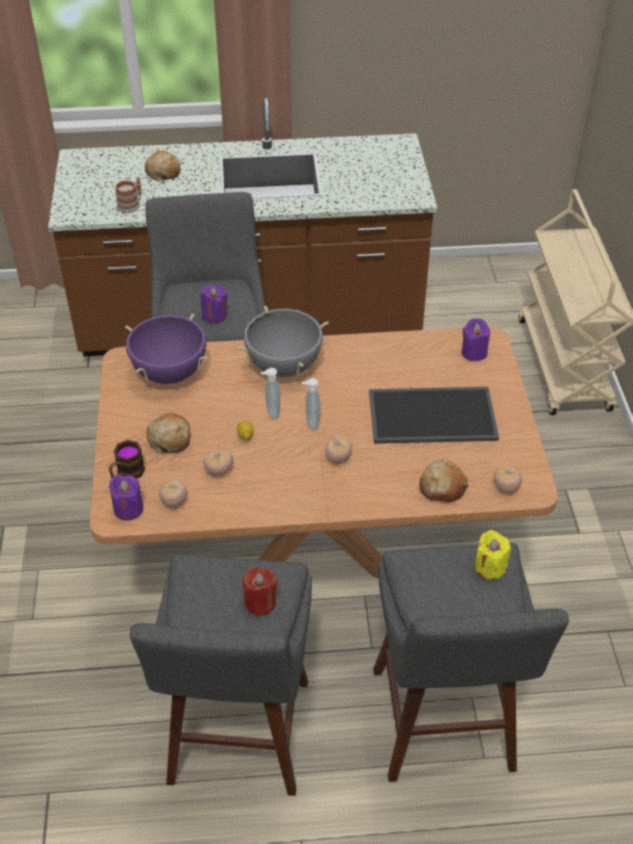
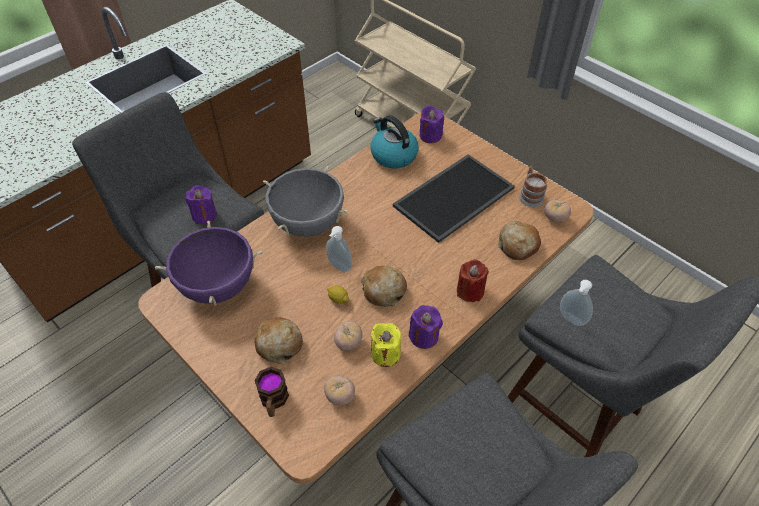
camera: 40 degrees left, 5 degrees up
purple candle [109,475,144,521] -> purple candle moved to [409,305,443,349]
mug [115,177,142,213] -> mug moved to [519,166,547,207]
bread [145,150,180,182] -> bread moved to [361,266,407,307]
red candle [243,567,277,616] -> red candle moved to [457,259,489,302]
soap dispenser [302,378,321,430] -> soap dispenser moved to [560,280,593,326]
tomato [325,435,352,463] -> none
yellow candle [475,530,511,580] -> yellow candle moved to [371,323,401,367]
none -> kettle [370,115,419,168]

